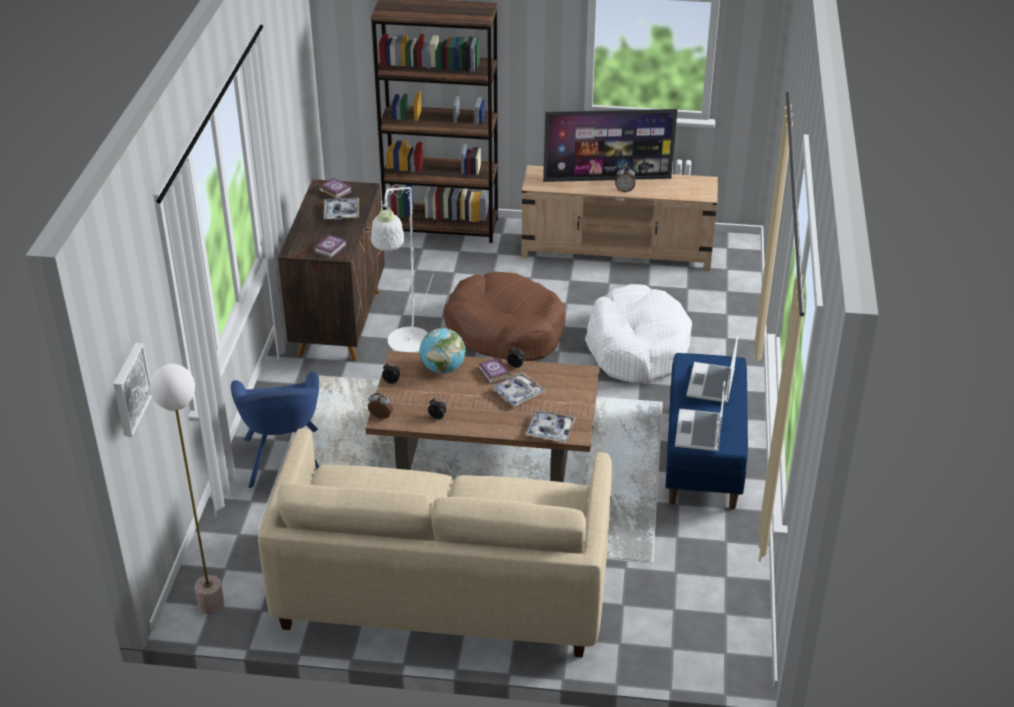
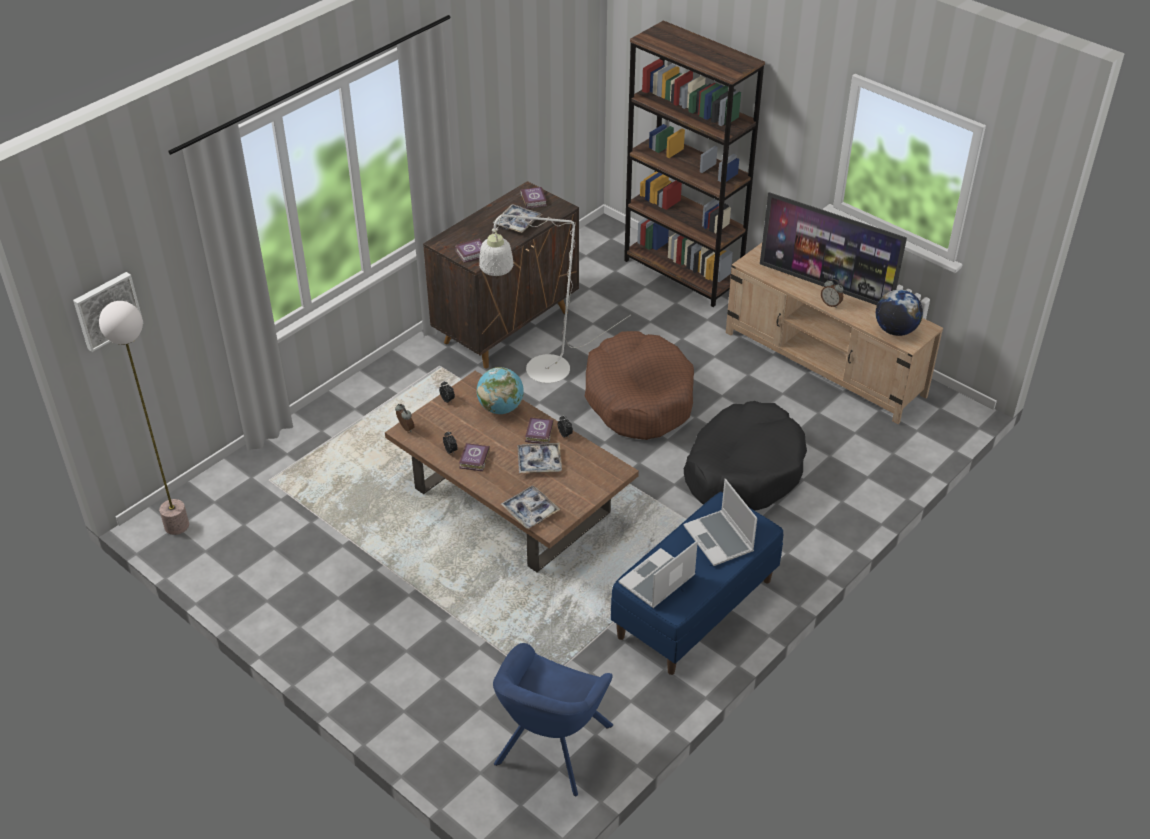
camera: 35 degrees right, 5 degrees up
blue armchair [231,371,319,488] -> blue armchair moved to [493,643,613,797]
beige sofa [258,428,612,657] -> none
white dog bed [585,284,692,384] -> black dog bed [684,401,807,511]
laptop [686,336,738,403] -> laptop turned 75 degrees counterclockwise [683,479,757,566]
none -> book [459,443,490,471]
none -> globe [876,290,923,336]

